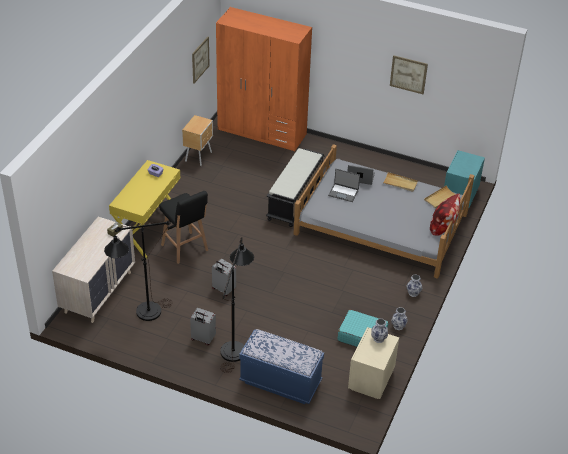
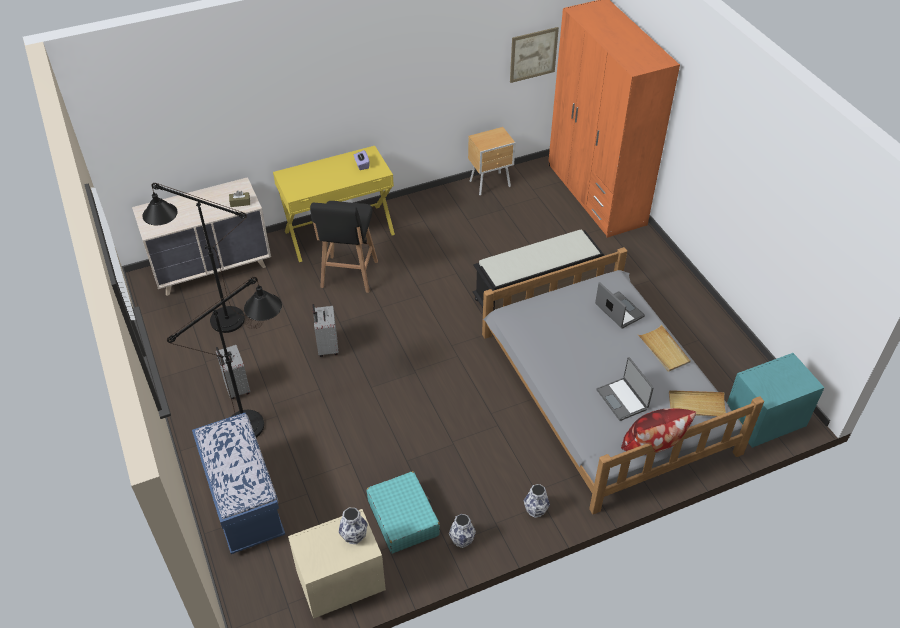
camera: 45 degrees right, 5 degrees up
laptop [328,169,360,202] -> laptop moved to [597,357,654,421]
picture [390,55,428,94] -> none

